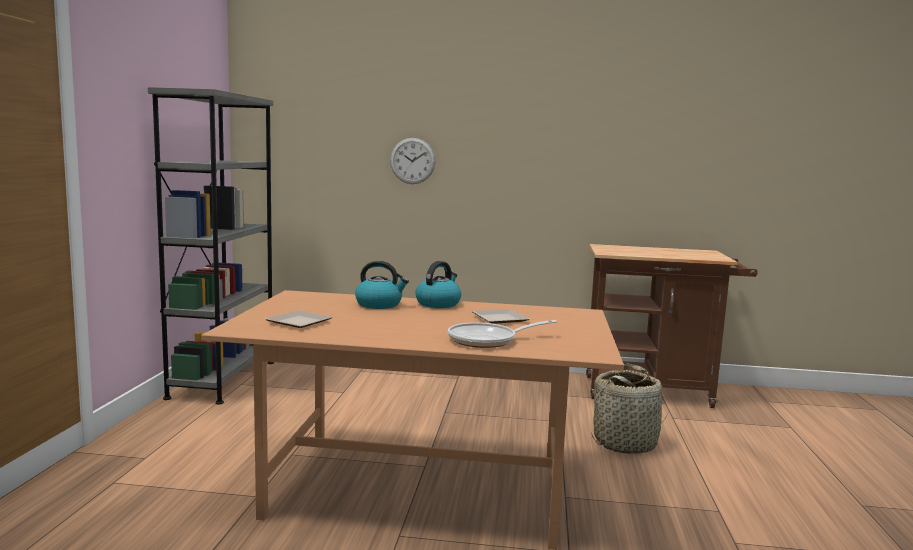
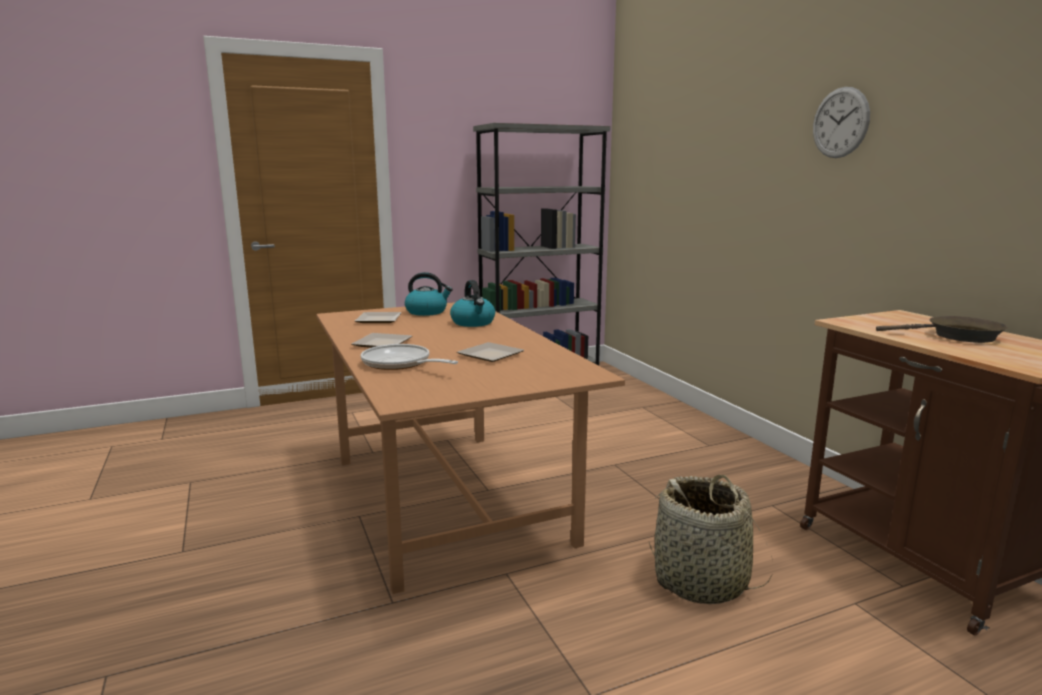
camera: 60 degrees right, 5 degrees up
wall clock [390,138,435,184] -> wall clock moved to [813,87,870,158]
kettle [416,261,461,308] -> kettle moved to [405,272,453,316]
none -> plate [352,333,412,348]
none -> brown frying pan [876,316,1008,343]

